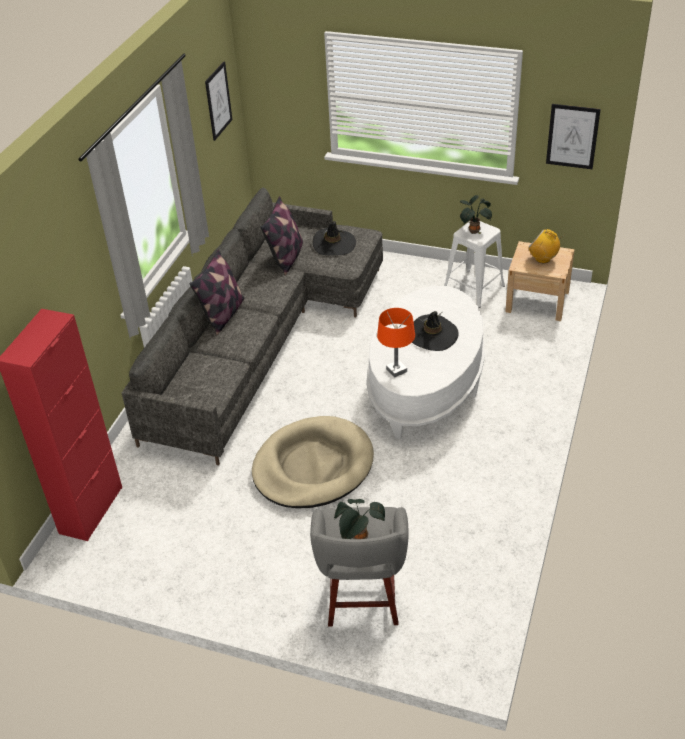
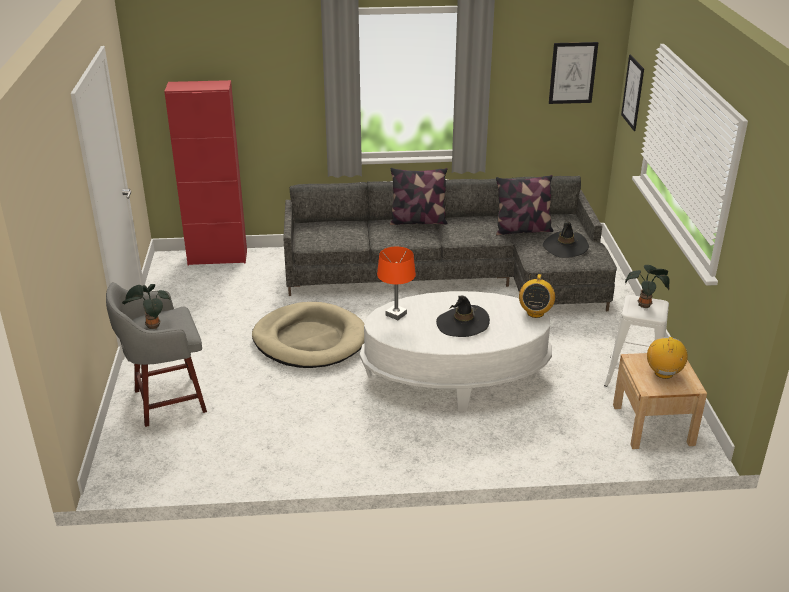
camera: 65 degrees right, 10 degrees down
picture [546,104,601,169] -> picture moved to [621,55,644,131]
none -> radio [519,274,555,318]

